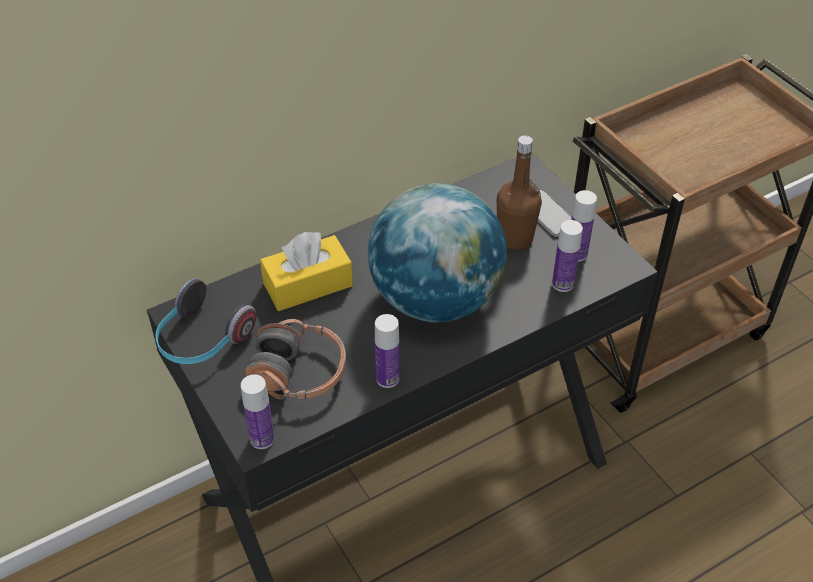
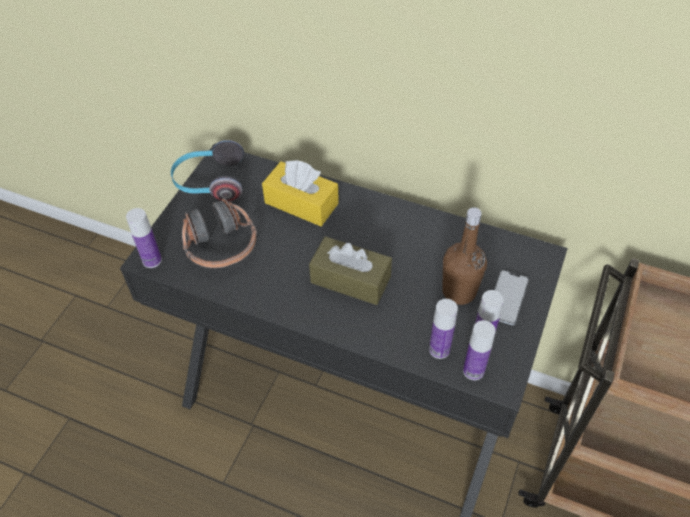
camera: 55 degrees right, 5 degrees up
globe [368,183,507,322] -> brown tissue box [309,236,392,305]
bottle [375,314,400,388] -> bottle moved to [463,320,496,380]

